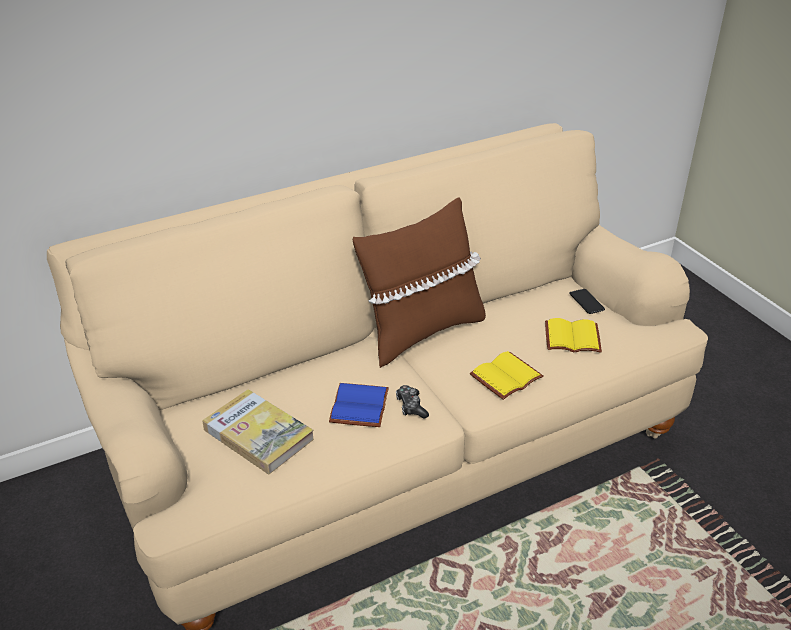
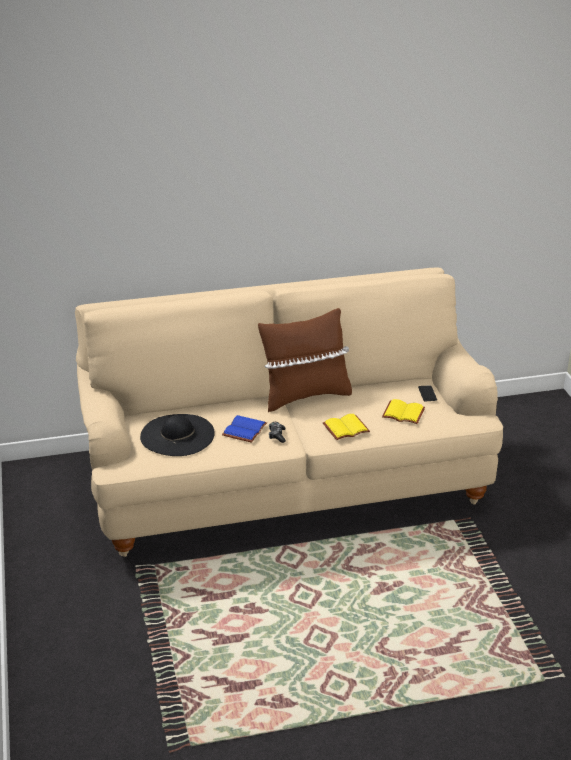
camera: 15 degrees right, 5 degrees down
book [202,389,314,474] -> black hat [140,414,215,456]

